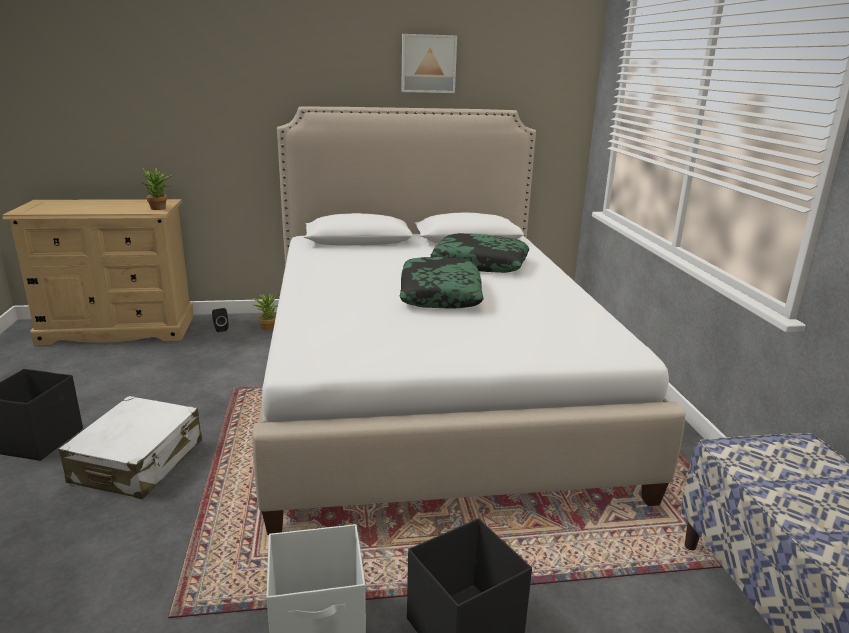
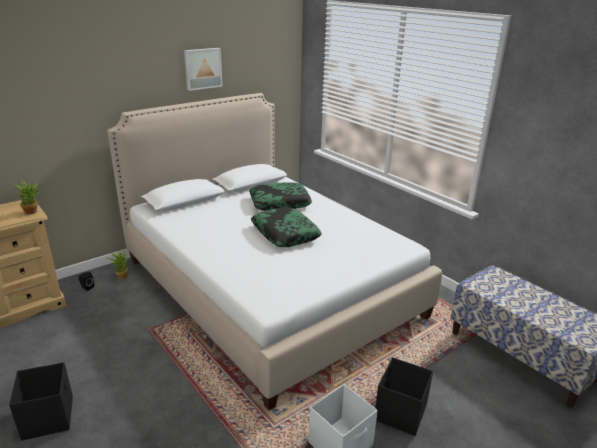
camera: 30 degrees left, 5 degrees up
white suitcase [59,396,202,499] -> none

